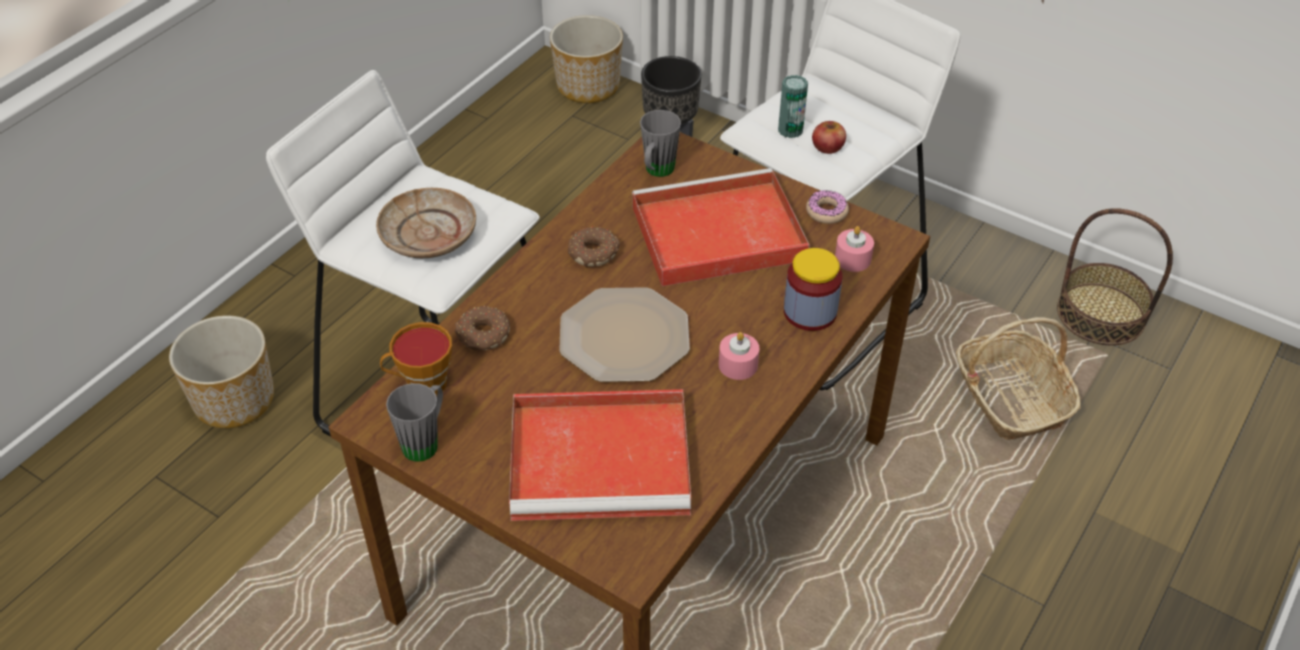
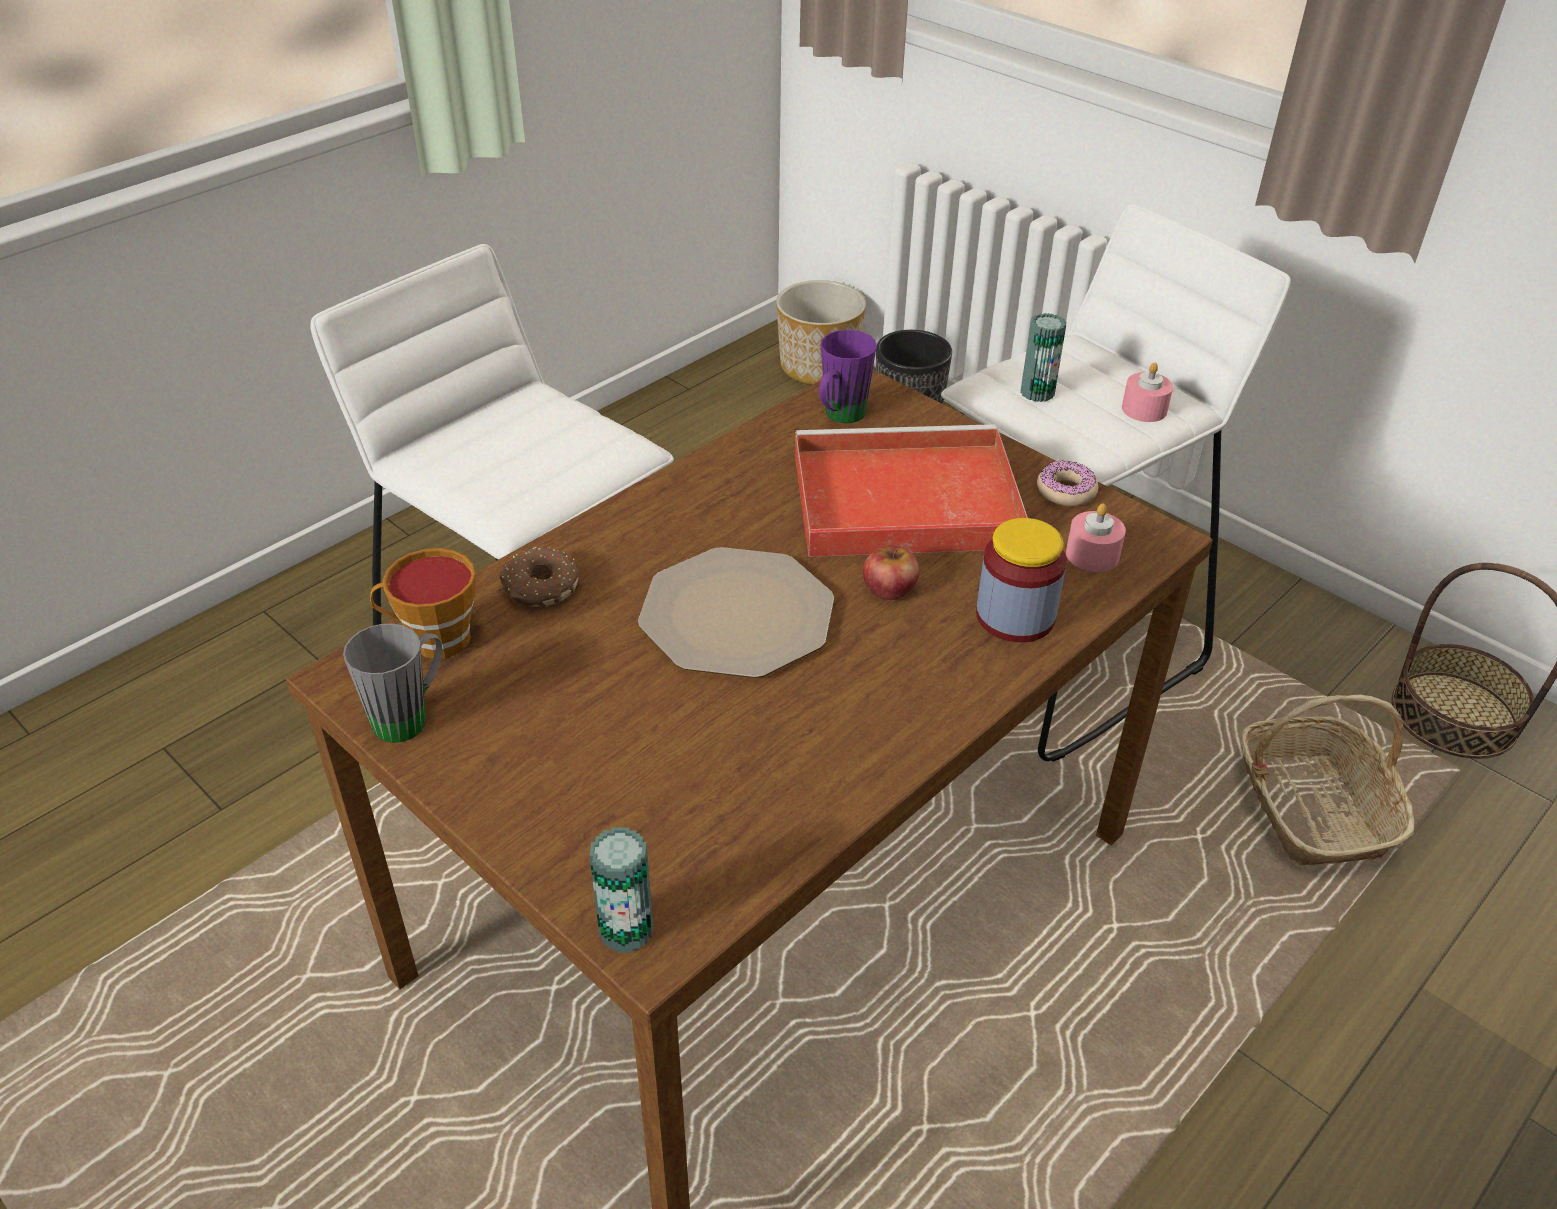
camera: 10 degrees right, 5 degrees down
planter [169,315,274,428] -> none
beige plate [376,188,476,258] -> none
red tray [509,389,691,521] -> none
donut [568,226,620,267] -> none
grey mug [640,110,681,177] -> purple mug [819,330,877,423]
pink candle [719,332,760,380] -> pink candle moved to [1122,362,1173,422]
apple [812,121,846,154] -> apple moved to [863,545,919,600]
none -> can [589,828,653,952]

